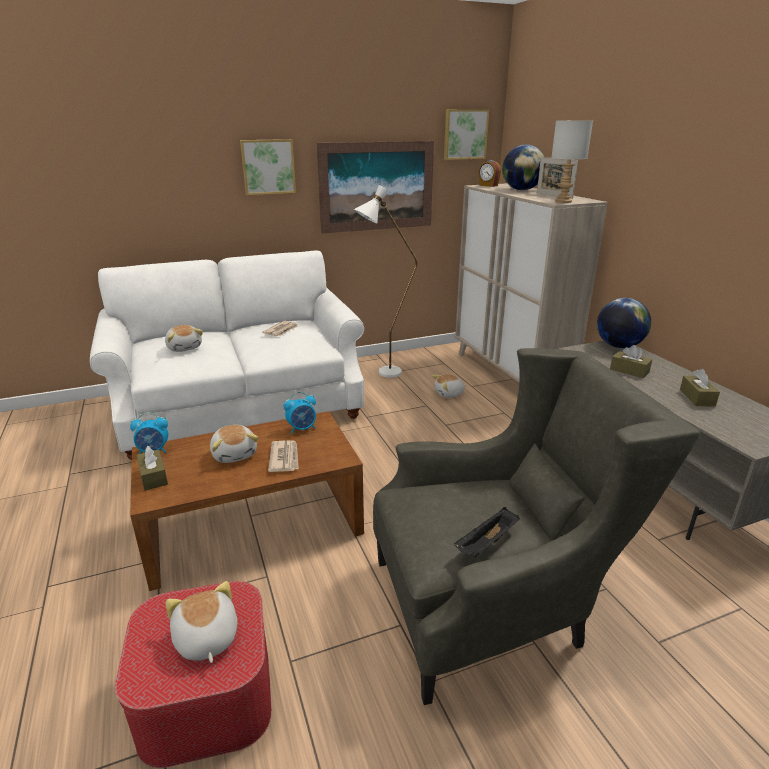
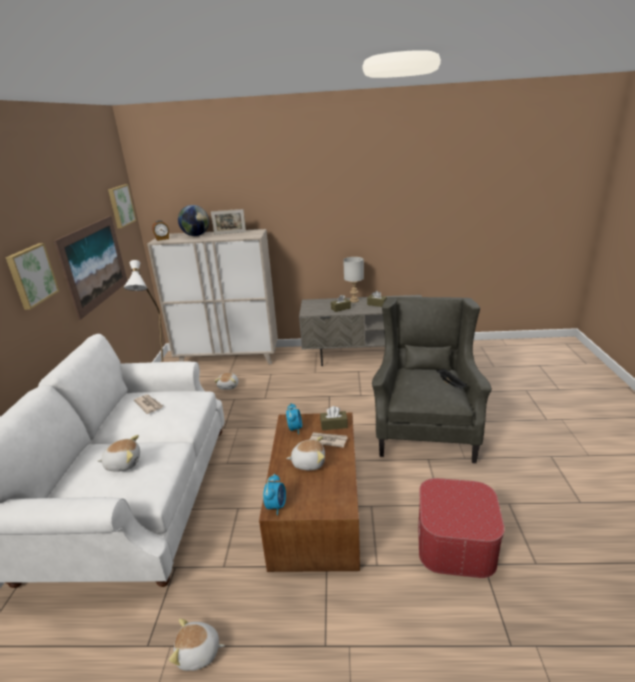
camera: 65 degrees left, 0 degrees up
brown tissue box [136,446,168,491] -> brown tissue box moved to [320,406,348,430]
plush toy [166,581,237,663] -> plush toy moved to [169,619,225,671]
grey table lamp [551,120,593,203] -> grey table lamp moved to [343,257,364,303]
globe [597,298,651,348] -> none

